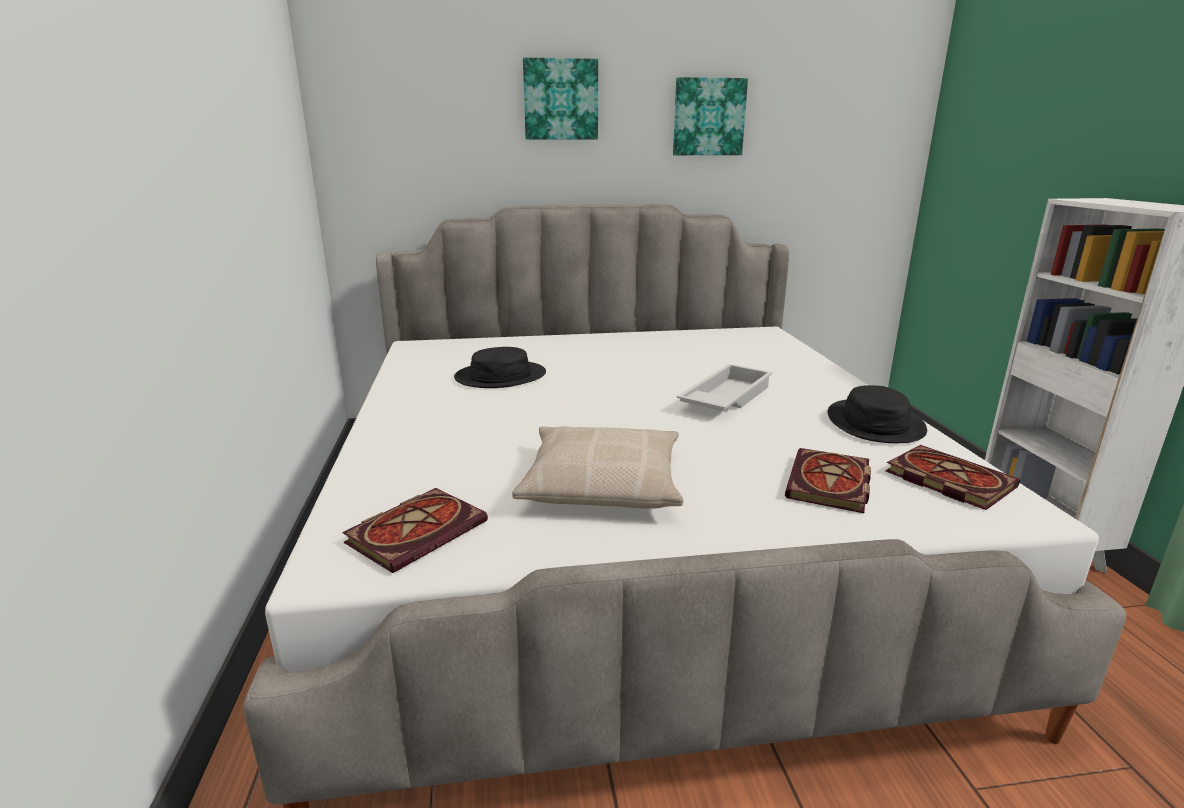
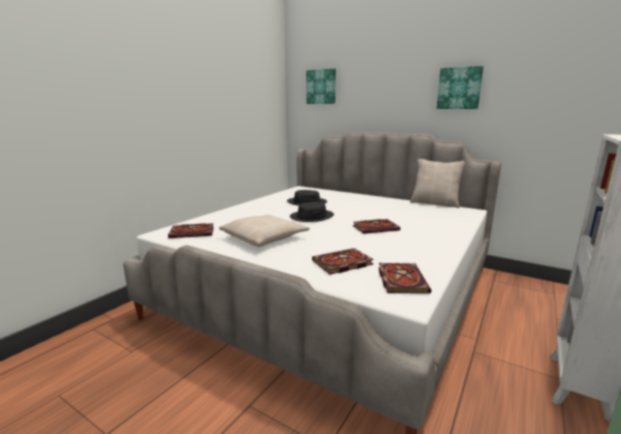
camera: 40 degrees right, 5 degrees down
picture [523,58,598,140] -> picture moved to [306,69,336,104]
white tray [677,364,773,411] -> book [353,219,400,234]
black hat [828,385,927,443] -> black hat moved to [290,202,334,222]
none -> beige pillow [410,159,465,208]

